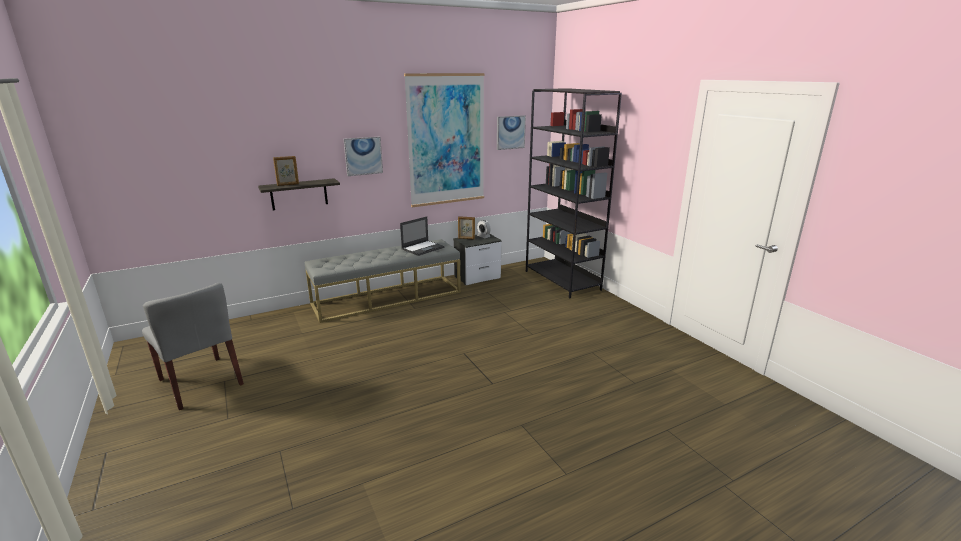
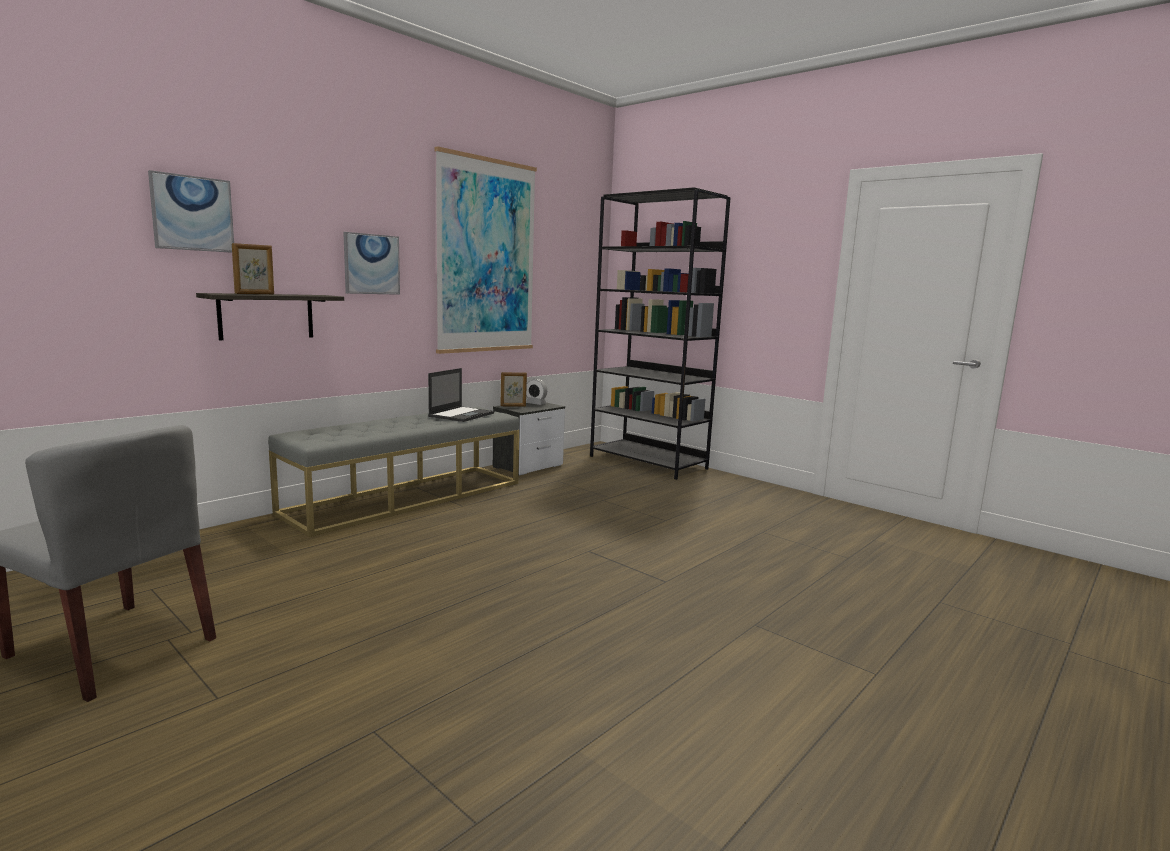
camera: 20 degrees left, 10 degrees down
picture [497,115,526,150] -> picture moved to [148,170,234,253]

